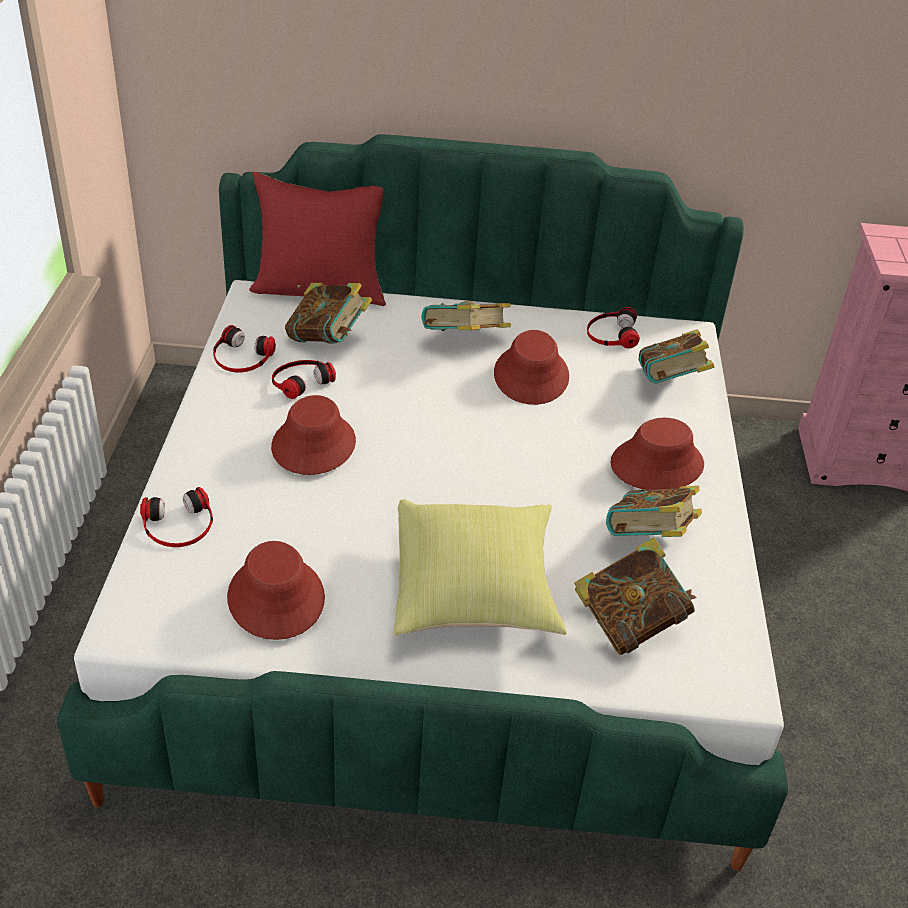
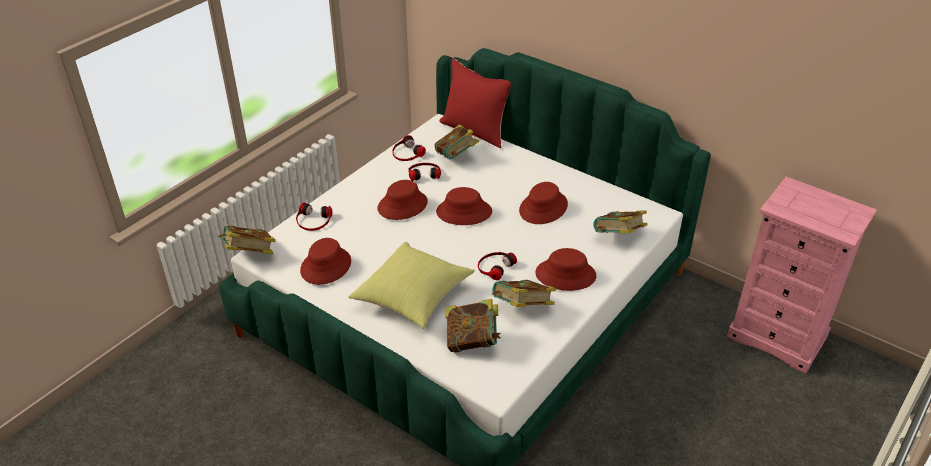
camera: 35 degrees right, 0 degrees up
book [421,301,511,331] -> book moved to [218,226,276,255]
headphones [587,307,640,349] -> headphones moved to [478,252,517,280]
none -> red hat [436,187,492,225]

